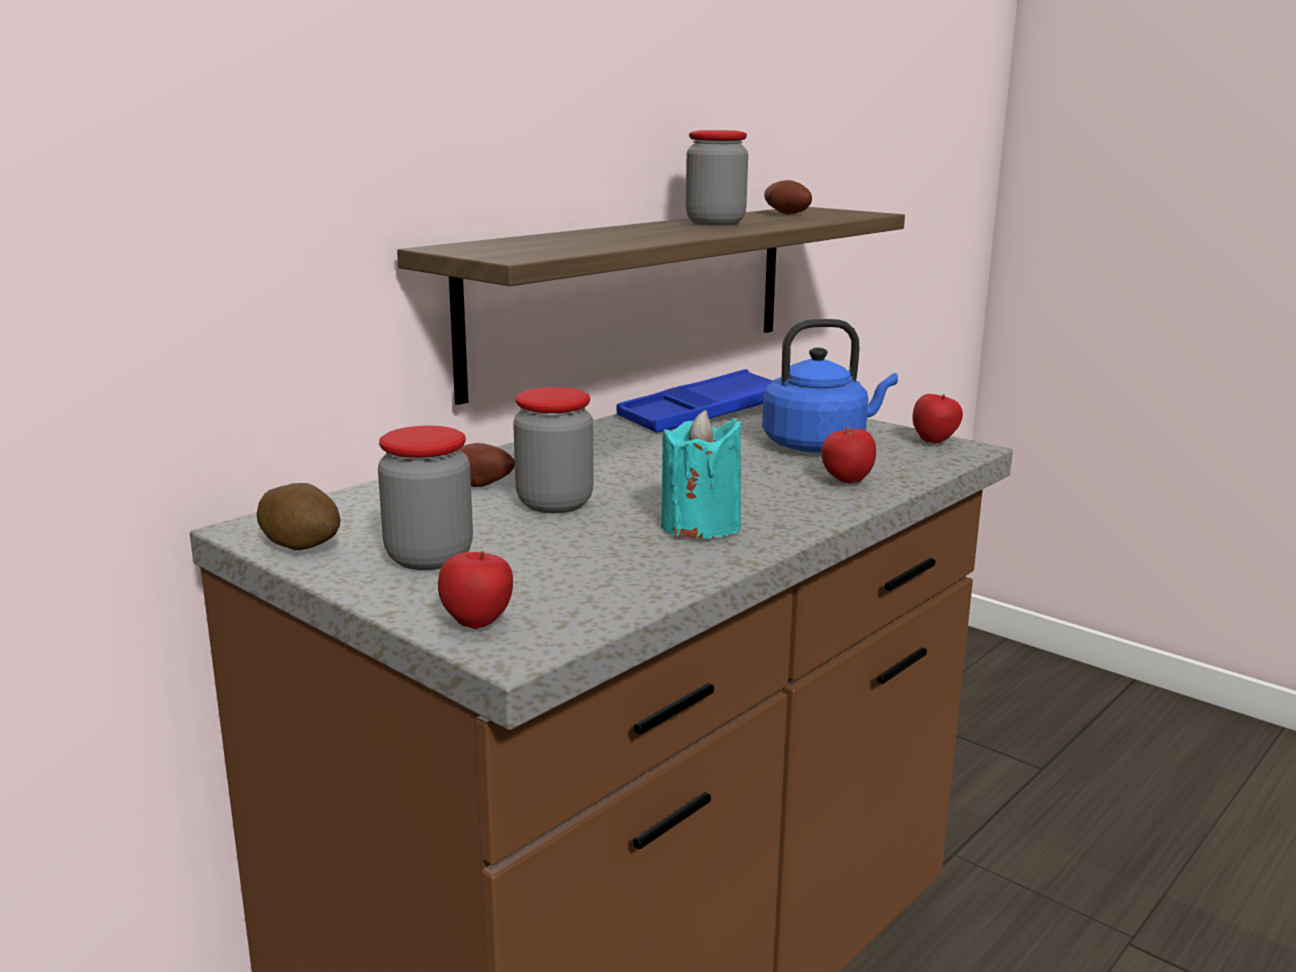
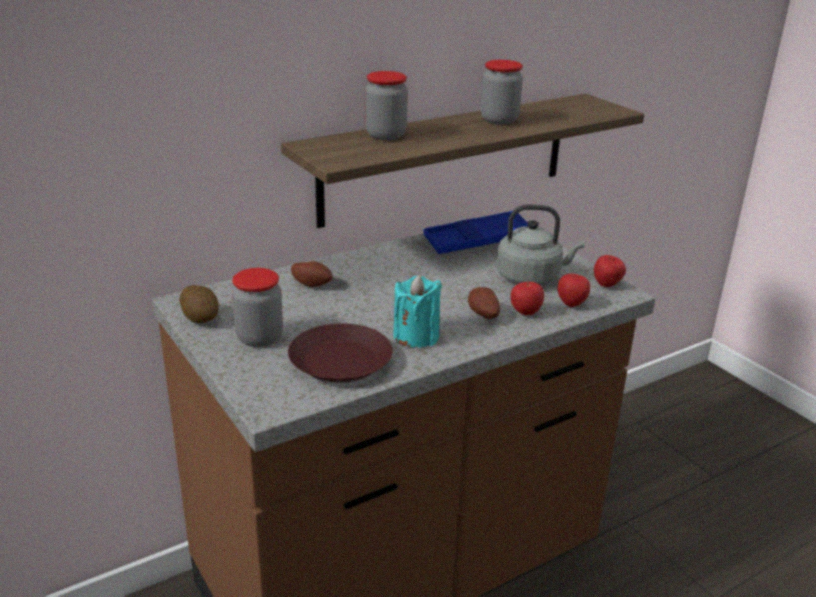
camera: 15 degrees right, 10 degrees up
apple [438,551,513,629] -> apple moved to [557,274,590,307]
jar [513,387,594,513] -> jar moved to [365,71,408,140]
blue kettle [762,319,898,453] -> grey kettle [496,204,585,286]
potato [764,180,812,215] -> potato moved to [468,287,500,319]
none -> brown plate [288,323,393,383]

